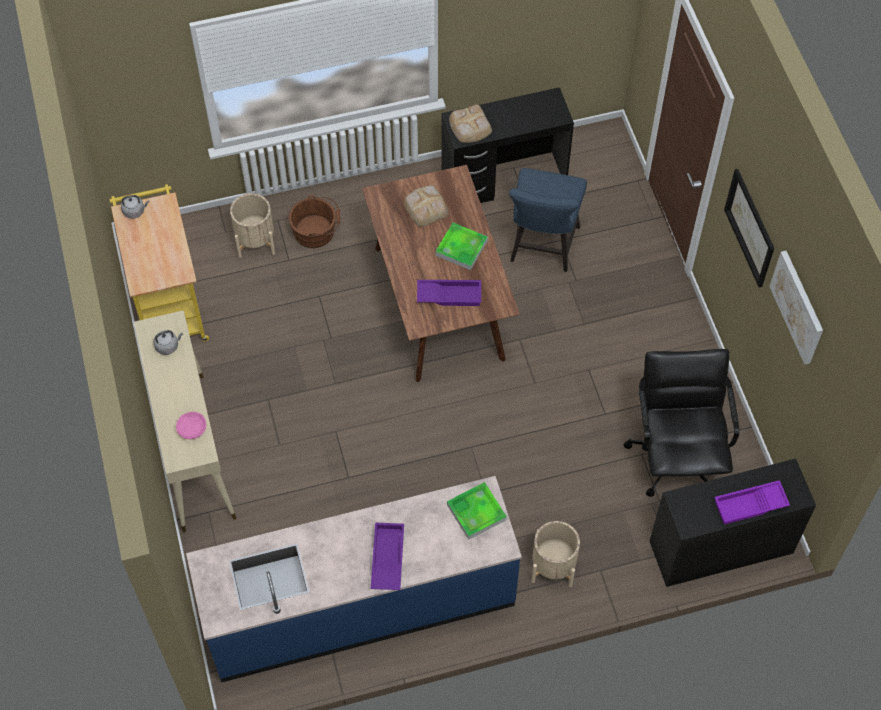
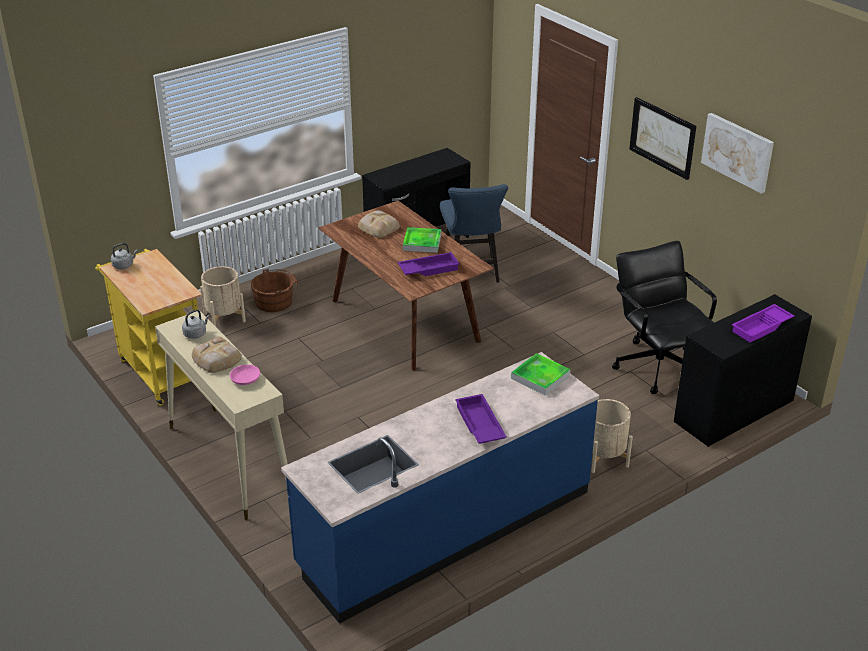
camera: 20 degrees left, 25 degrees down
bread [449,104,492,143] -> bread moved to [192,336,242,373]

